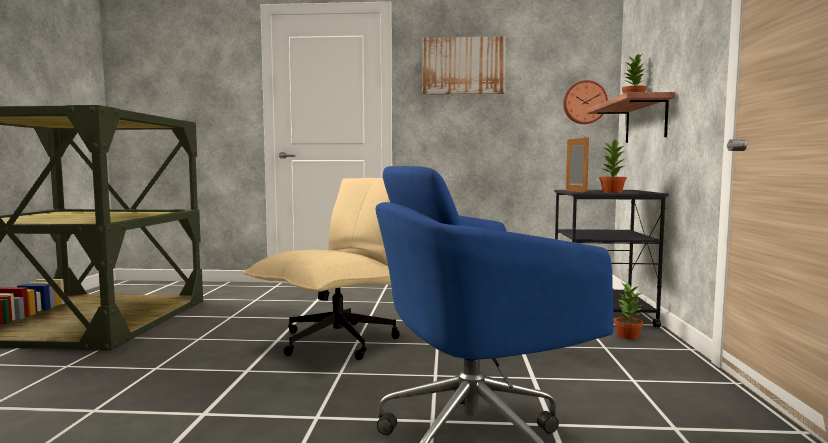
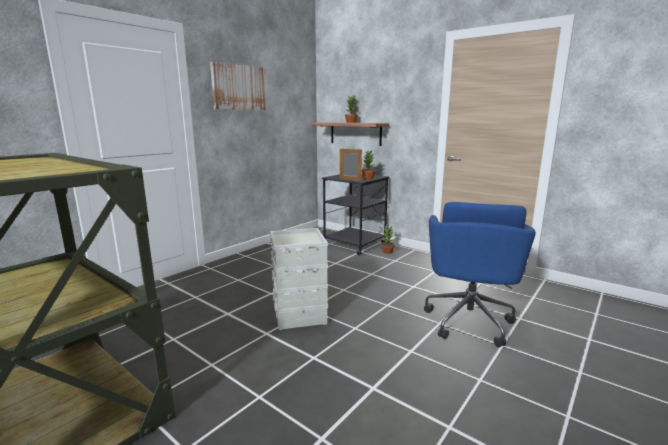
camera: 55 degrees left, 10 degrees up
beige office chair [243,178,400,360] -> grey storage box [270,228,328,330]
wall clock [563,80,608,124] -> none

